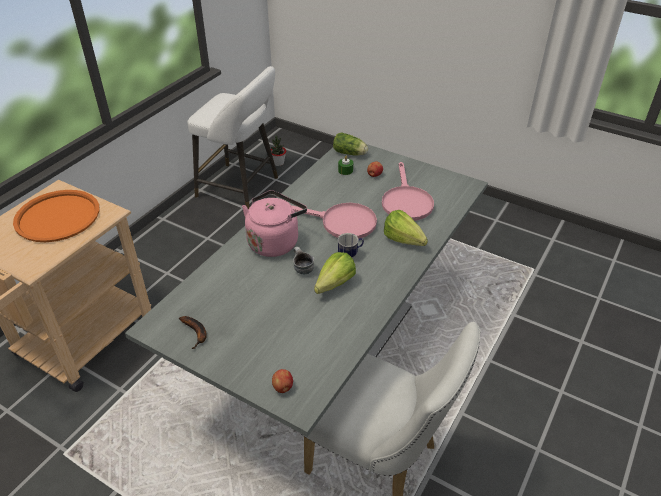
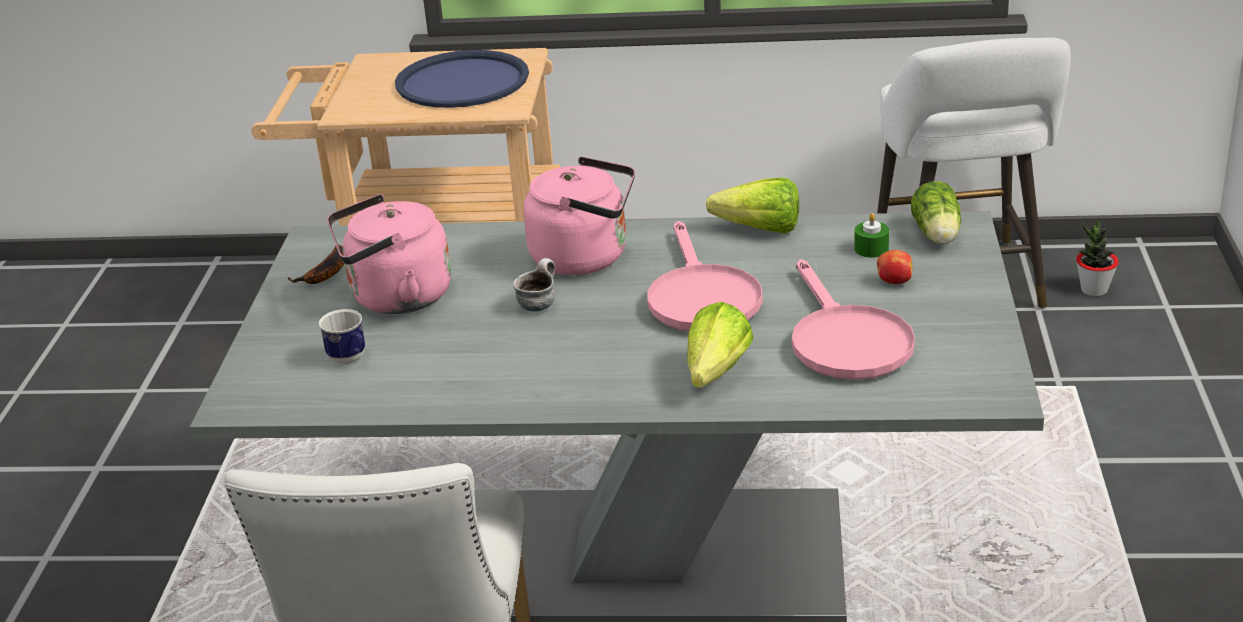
camera: 65 degrees right, 10 degrees down
orange tray [13,190,100,242] -> blue tray [395,50,529,108]
apple [272,369,293,393] -> none
lettuce [314,252,356,294] -> lettuce moved to [706,178,799,234]
mug [338,233,364,259] -> mug moved to [319,309,365,364]
pink frying pan [382,162,434,221] -> pink frying pan turned 75 degrees counterclockwise [792,259,915,380]
none -> pink kettle [327,194,451,314]

